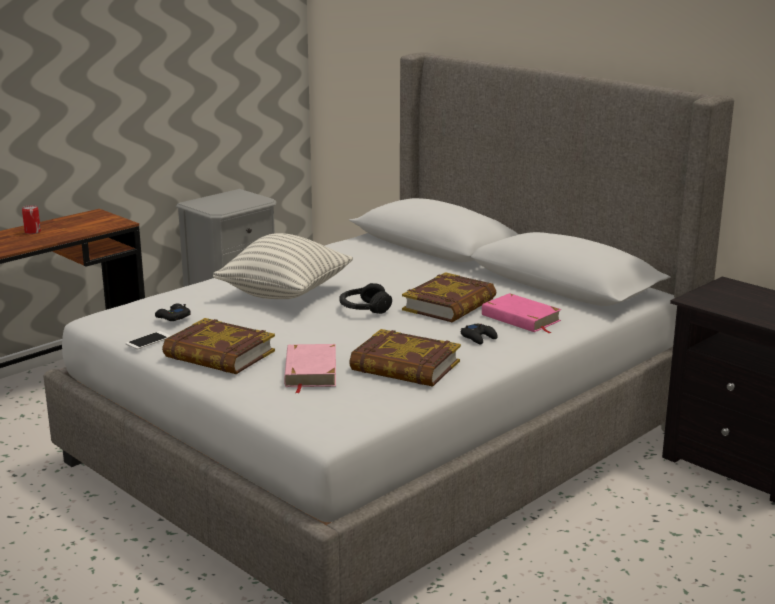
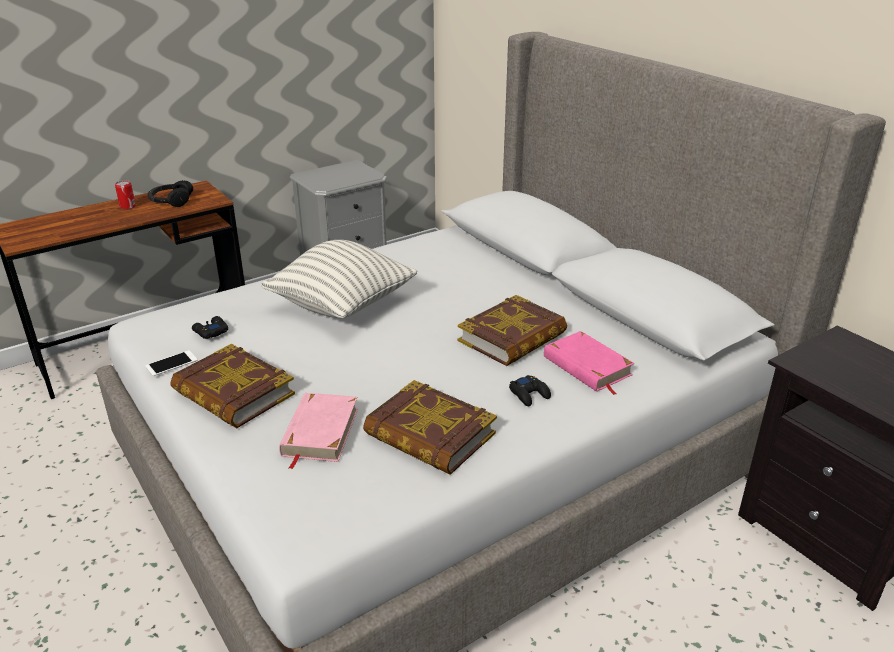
camera: 10 degrees right, 10 degrees up
black headphones [340,283,392,314] -> black headphones moved to [148,180,193,207]

